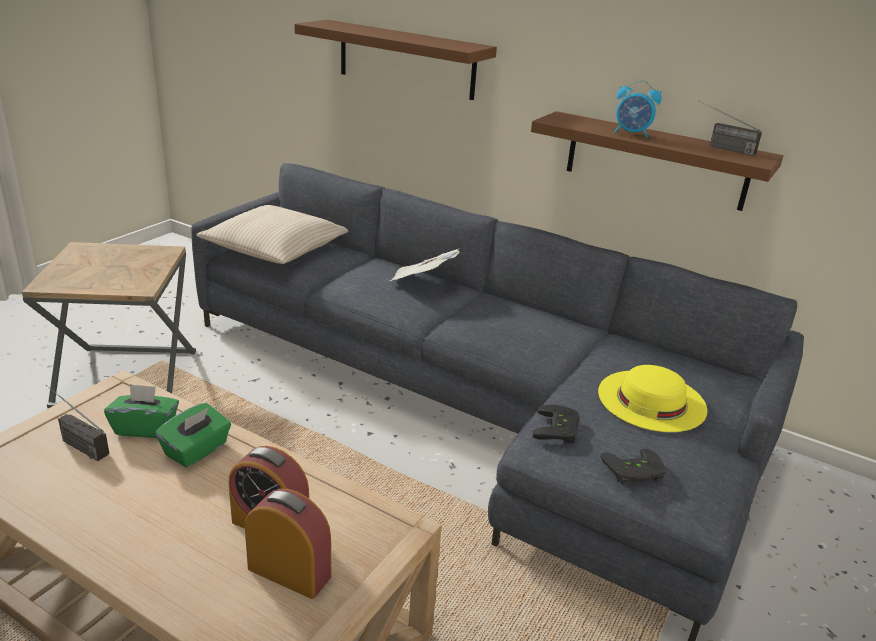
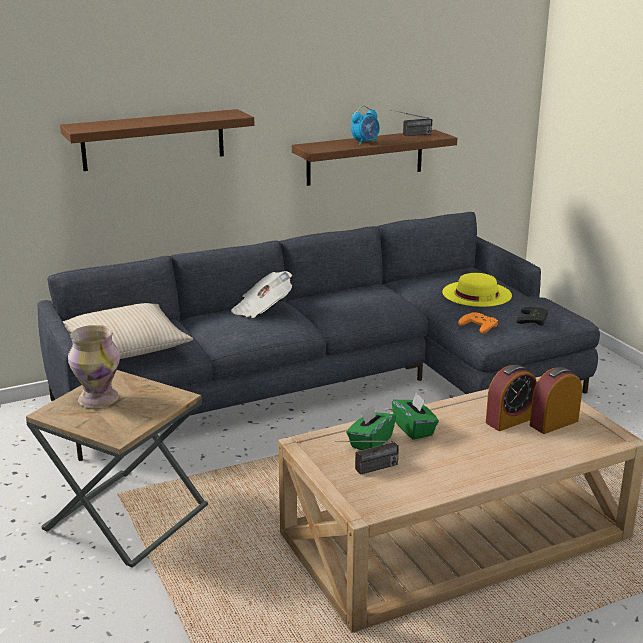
camera: 55 degrees left, 5 degrees down
black game controller [533,405,580,444] -> orange game controller [458,312,498,334]
none -> vase [68,325,120,408]

